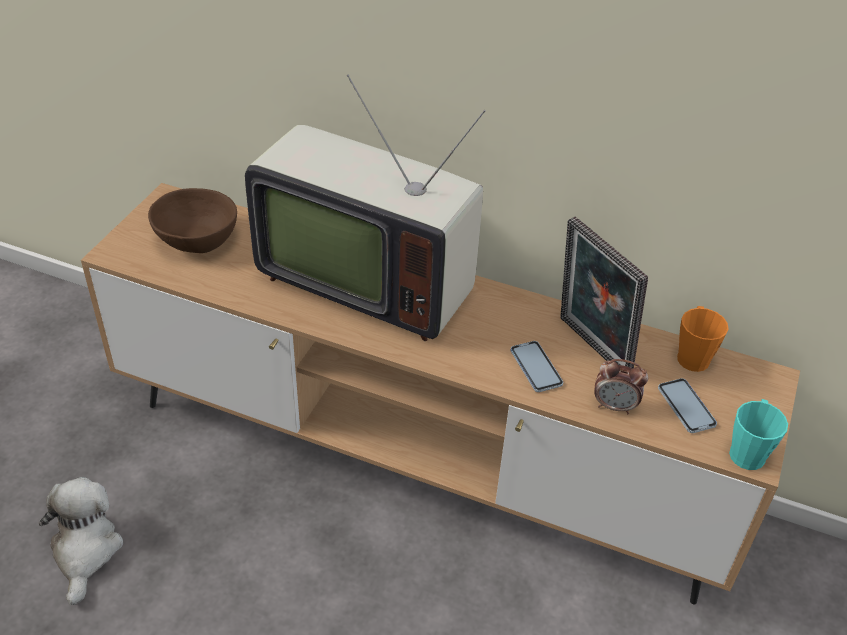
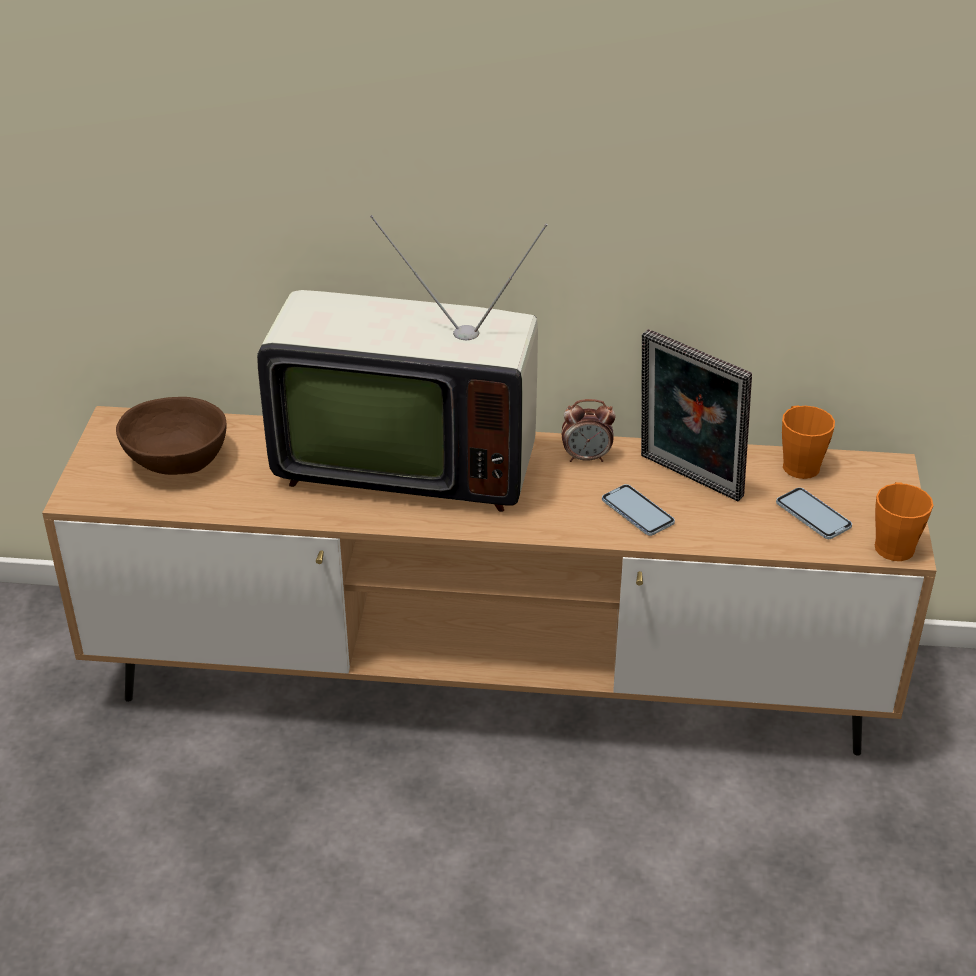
camera: 15 degrees left, 5 degrees down
plush toy [38,477,124,605] -> none
alarm clock [594,359,648,414] -> alarm clock moved to [562,399,616,462]
turquoise mug [729,399,788,470] -> orange mug [875,482,934,561]

